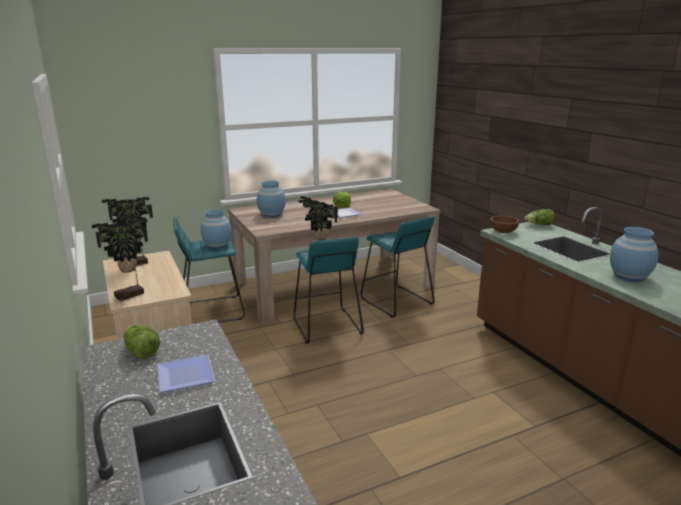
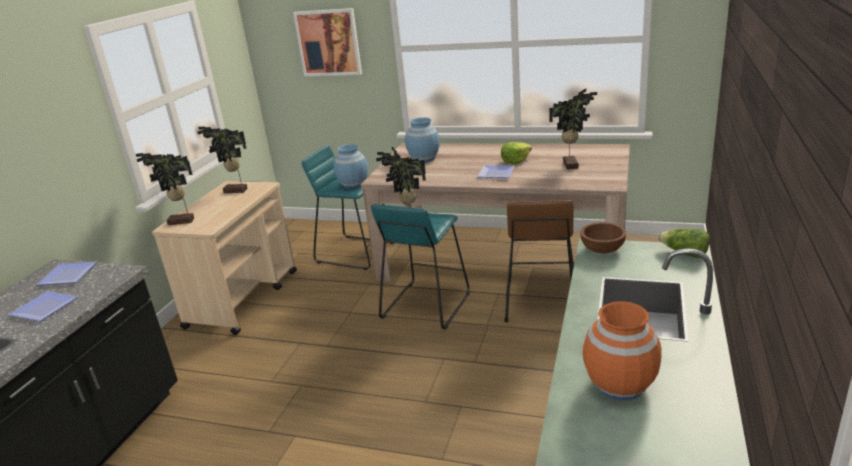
camera: 45 degrees right, 5 degrees up
lettuce [124,325,160,359] -> plate [36,262,97,285]
turquoise stool [361,216,435,318] -> brown stool [504,200,574,322]
blue vase [610,227,658,282] -> orange vase [583,301,662,400]
none -> picture [293,8,362,76]
none -> potted plant [549,89,597,169]

